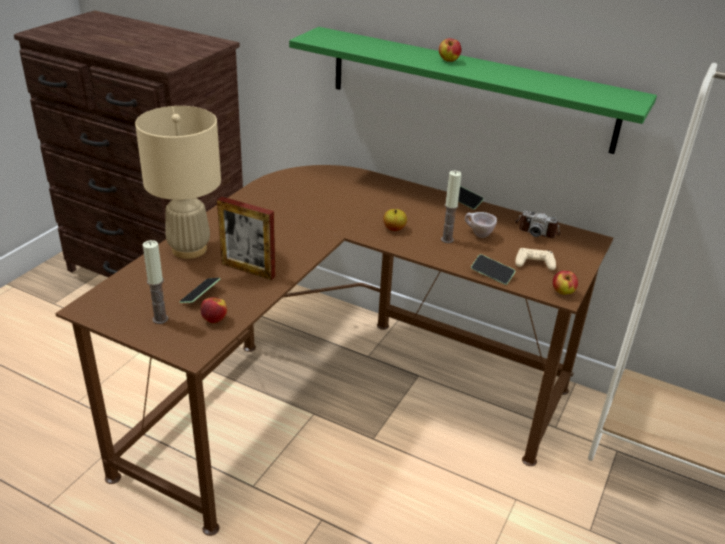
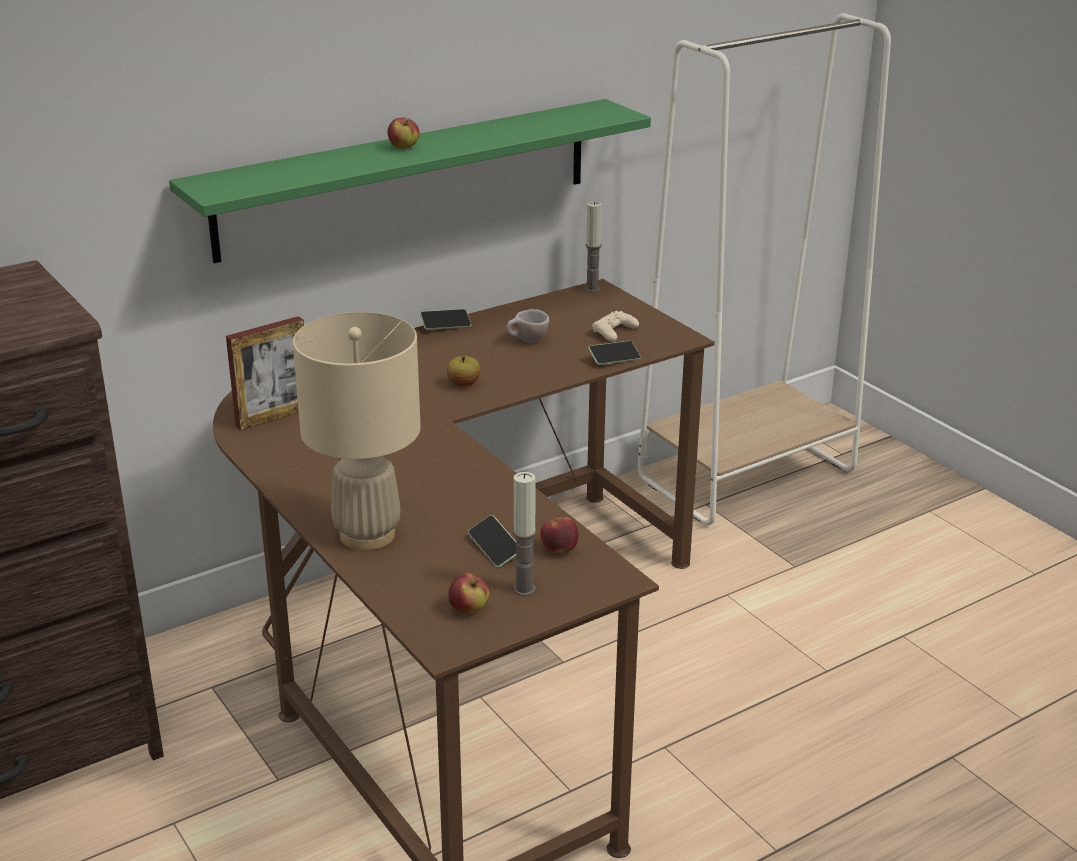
camera: 60 degrees left, 5 degrees down
picture frame [217,197,276,280] -> picture frame moved to [226,316,304,431]
candle [441,171,462,243] -> candle moved to [585,202,602,292]
camera [515,210,560,238] -> none
apple [553,271,578,295] -> apple moved to [448,573,490,614]

